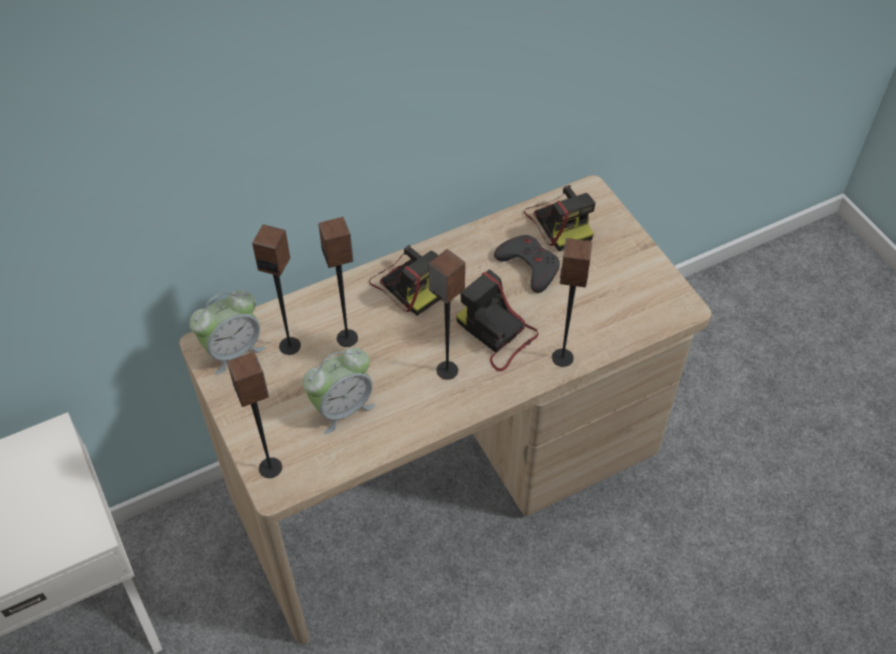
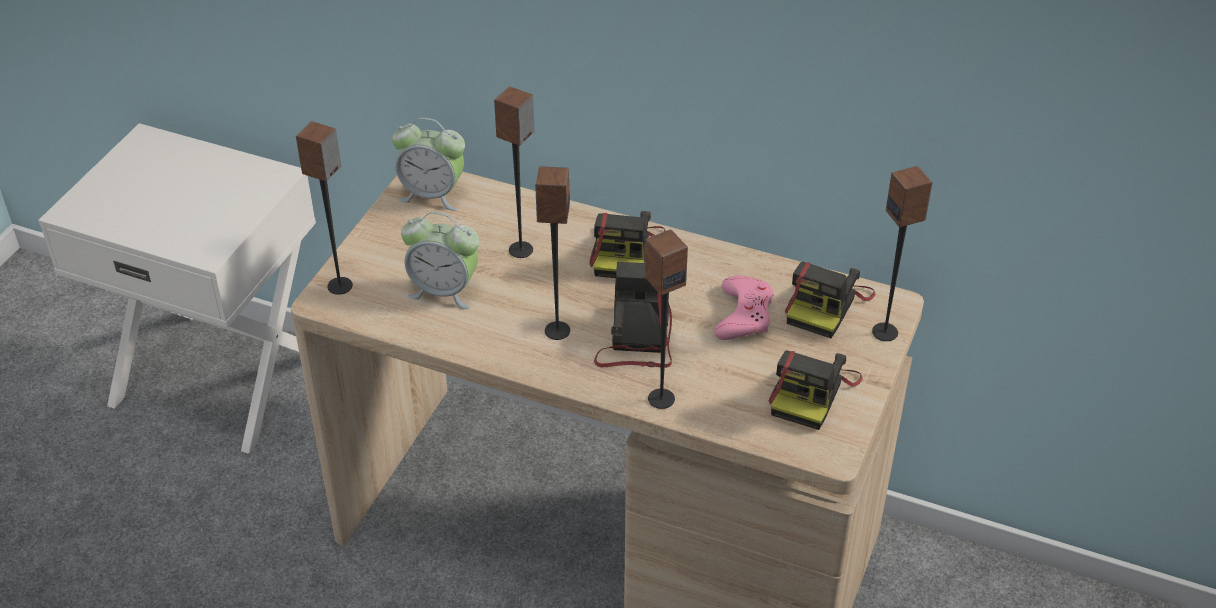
camera: 50 degrees right, 10 degrees down
speaker [252,224,301,355] -> speaker moved to [872,166,933,341]
grey game controller [494,235,560,293] -> pink game controller [714,276,774,340]
none -> camera [769,351,862,430]

